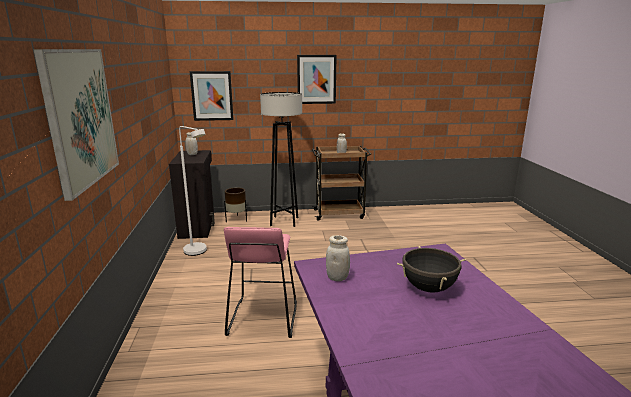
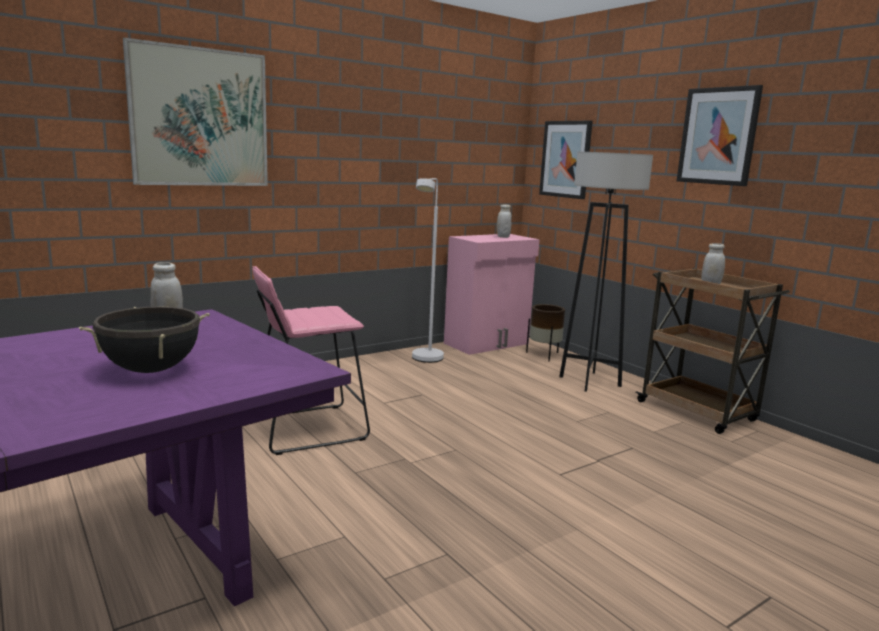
camera: 60 degrees right, 5 degrees down
black cabinet [169,150,215,239] -> pink cabinet [444,234,540,355]

